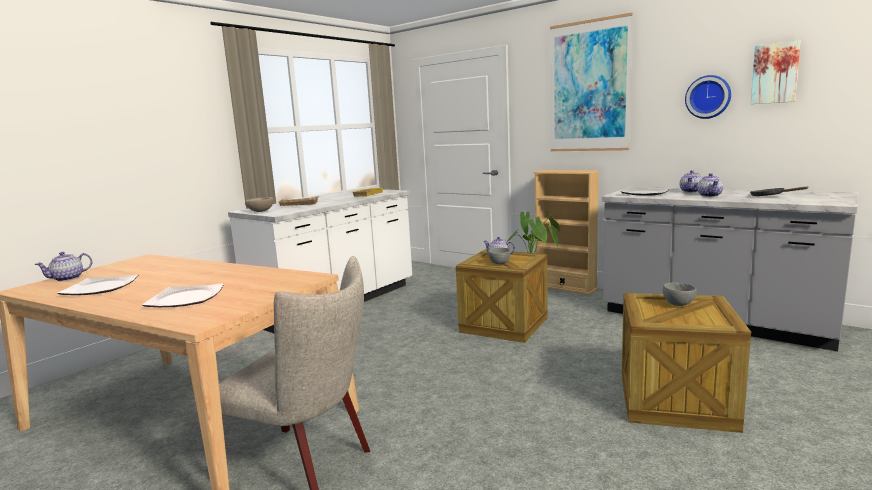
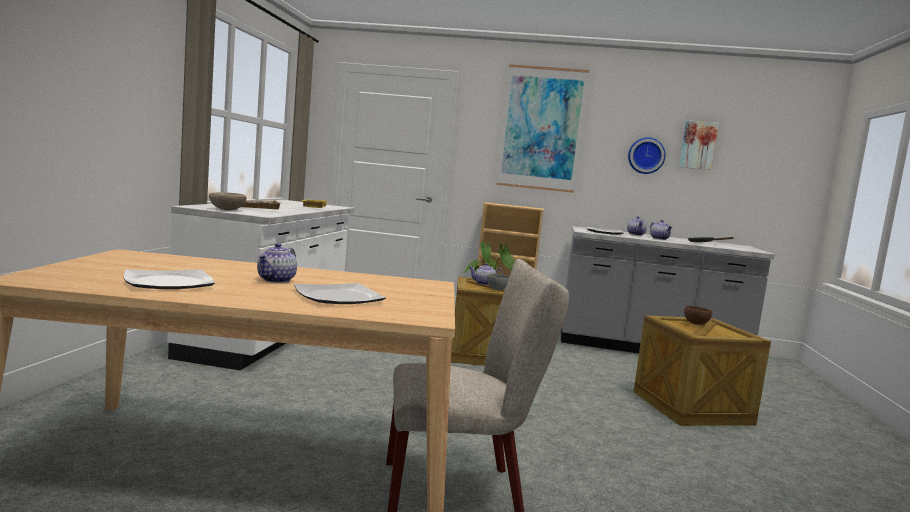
camera: 30 degrees left, 5 degrees down
teapot [35,252,92,281] -> teapot moved to [257,243,297,283]
grey bowl [663,283,696,306] -> brown bowl [684,306,712,325]

